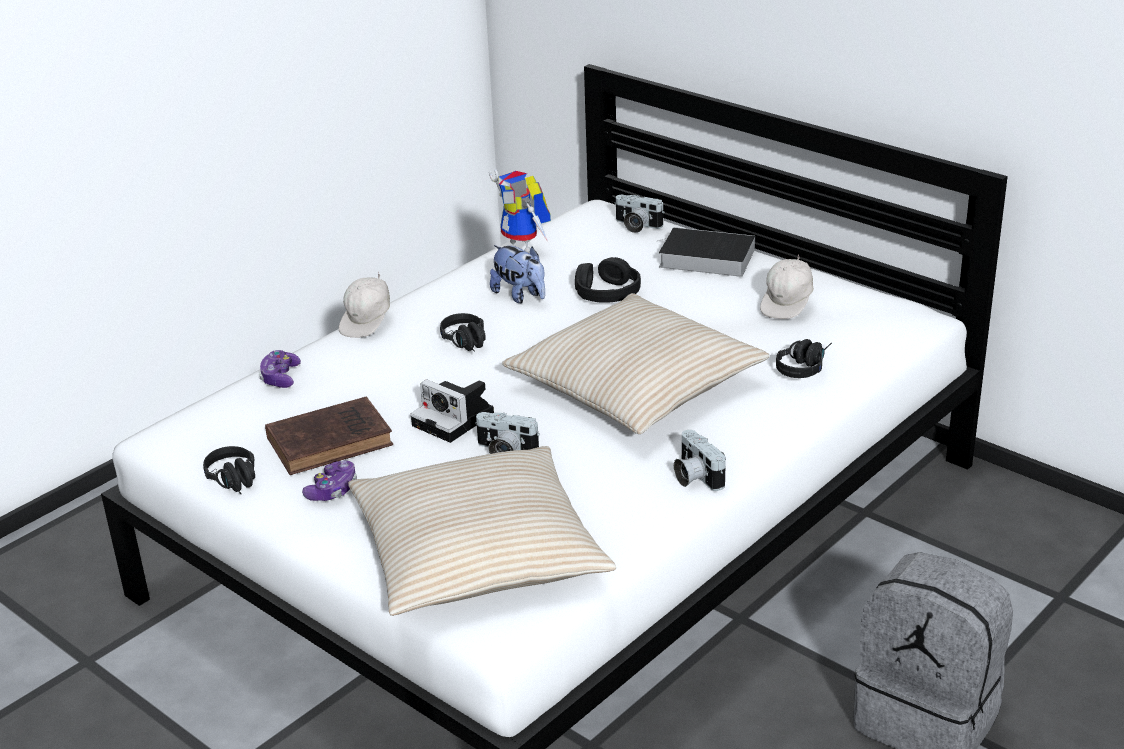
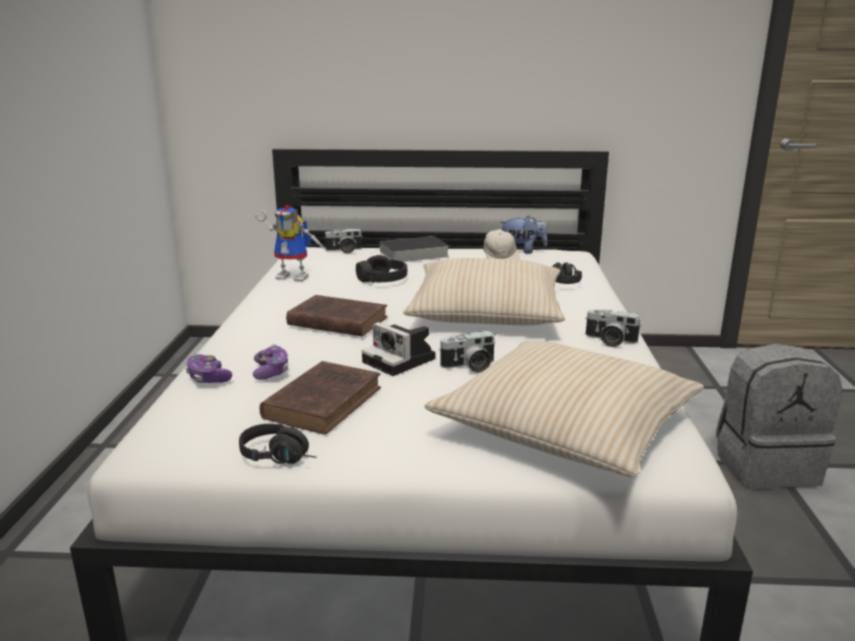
camera: 40 degrees left, 10 degrees down
game controller [302,460,357,501] -> game controller moved to [253,344,288,380]
white cap [339,272,390,338] -> none
camera [411,379,494,443] -> camera turned 45 degrees clockwise [362,322,435,376]
black headphones [440,313,486,352] -> brown book [286,295,388,337]
plush toy [490,245,545,303] -> plush toy moved to [500,215,547,254]

